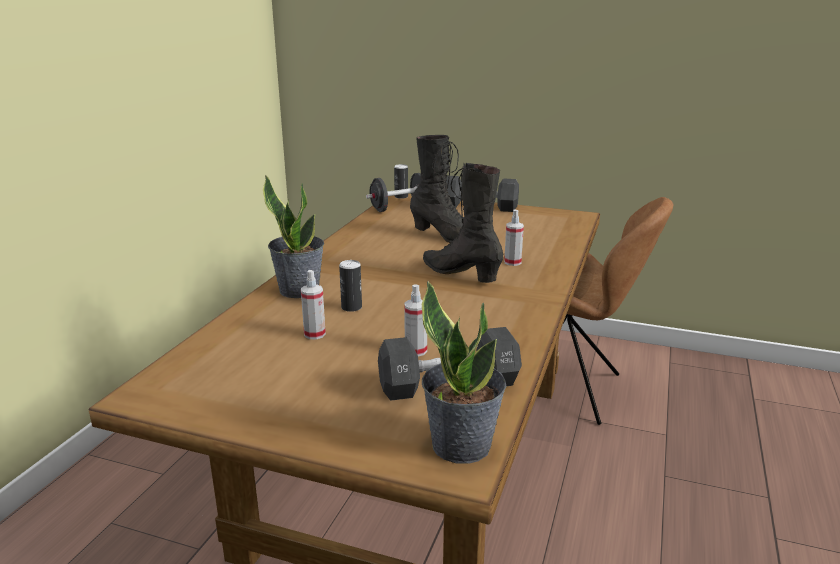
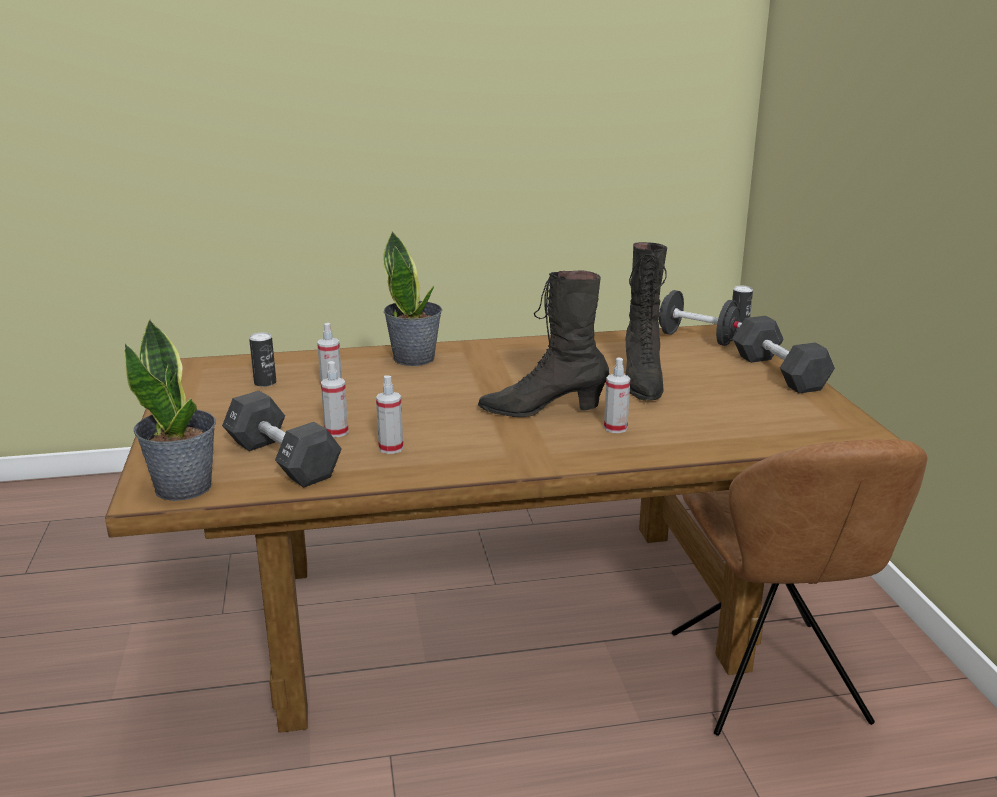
camera: 60 degrees right, 0 degrees up
can [339,260,362,312] -> can moved to [249,332,276,387]
black boot [423,163,503,283] -> black boot turned 105 degrees counterclockwise [478,270,609,417]
none -> spray bottle [376,375,403,454]

